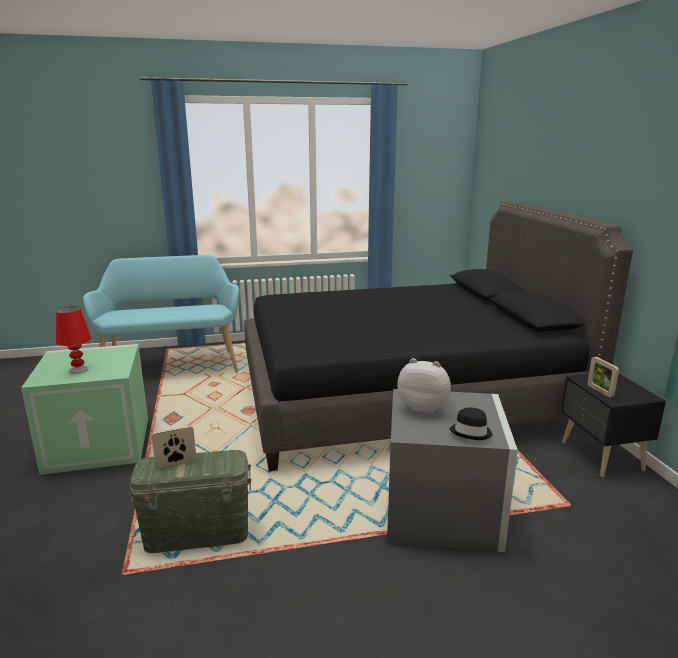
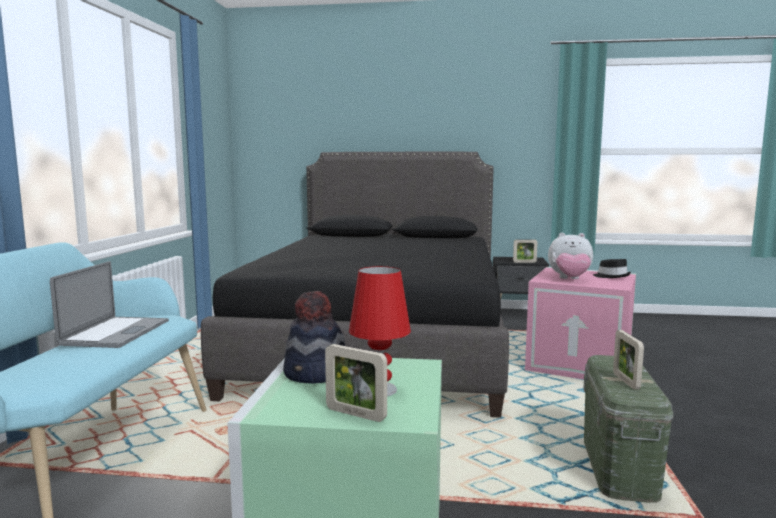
camera: 70 degrees left, 10 degrees down
grey storage box [387,389,518,552] -> pink storage box [525,267,636,380]
plush toy [397,358,451,415] -> plush toy turned 120 degrees counterclockwise [548,233,593,279]
none -> laptop [50,261,169,348]
none -> hat [283,291,345,384]
none -> picture frame [325,344,387,422]

